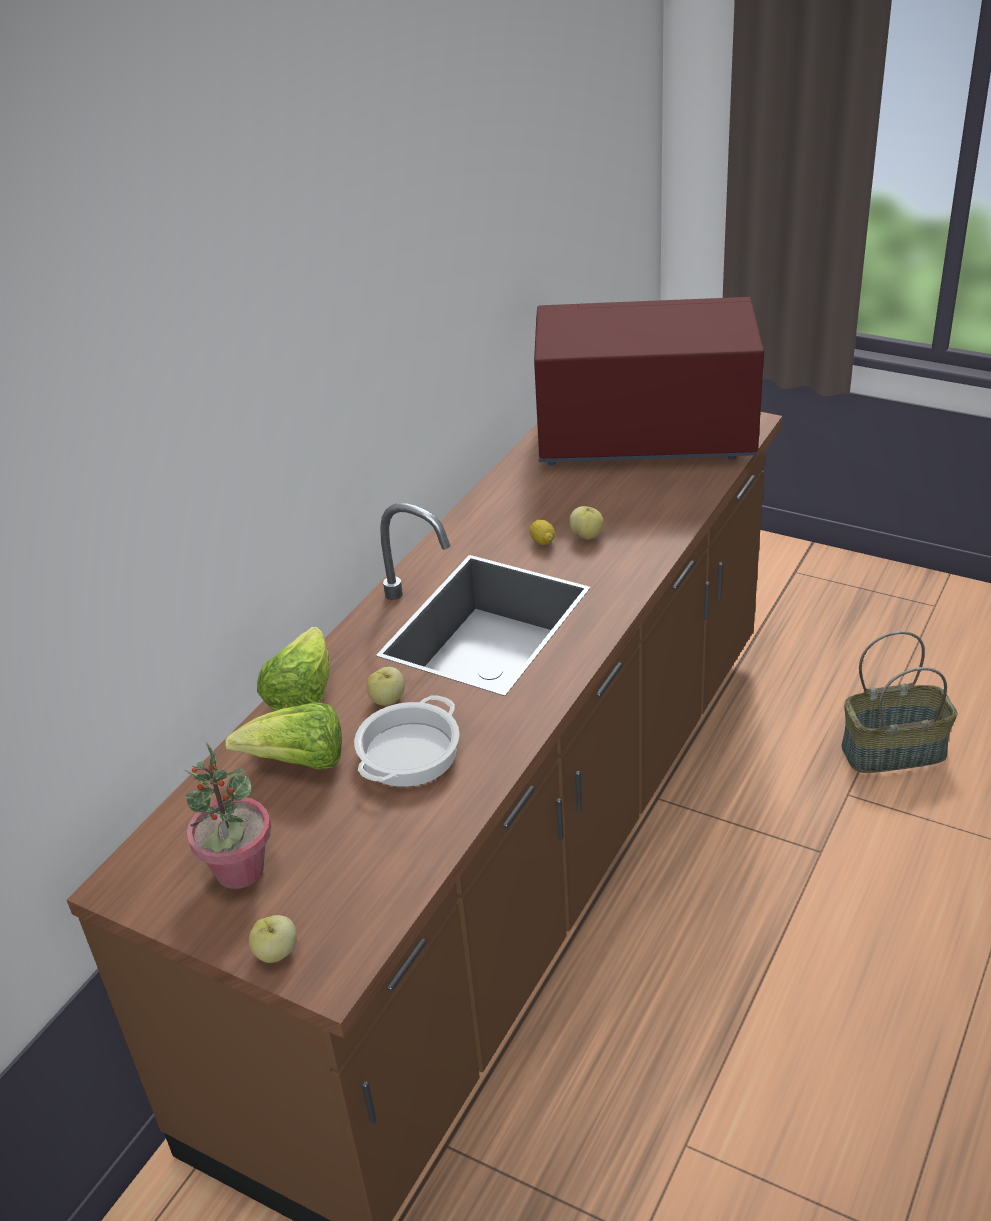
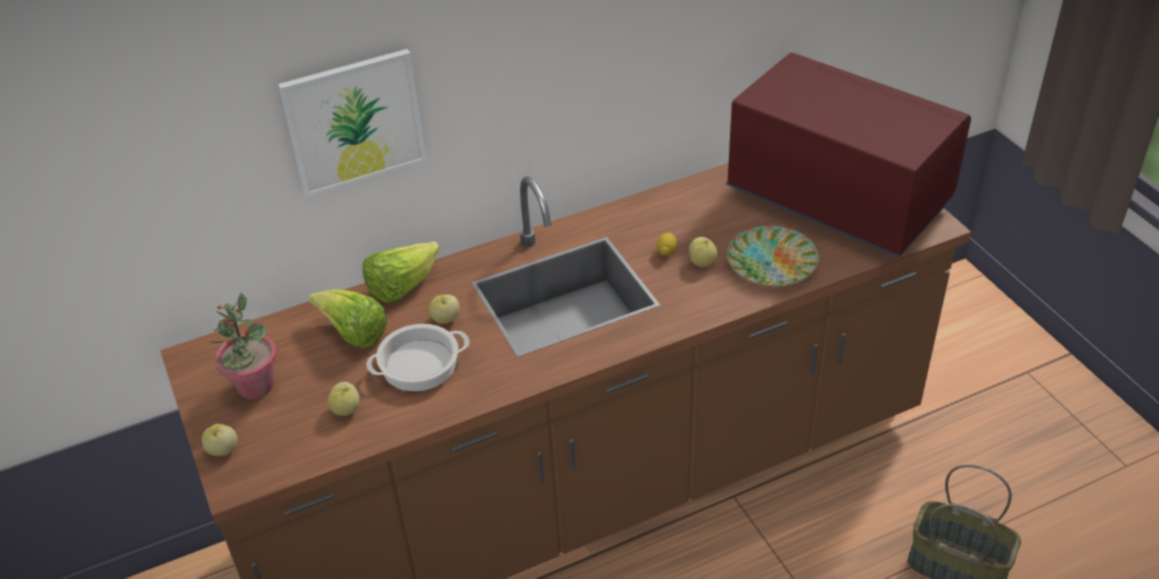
camera: 35 degrees right, 5 degrees up
none -> picture [278,49,426,197]
none -> apple [327,382,360,416]
none -> plate [727,225,819,286]

